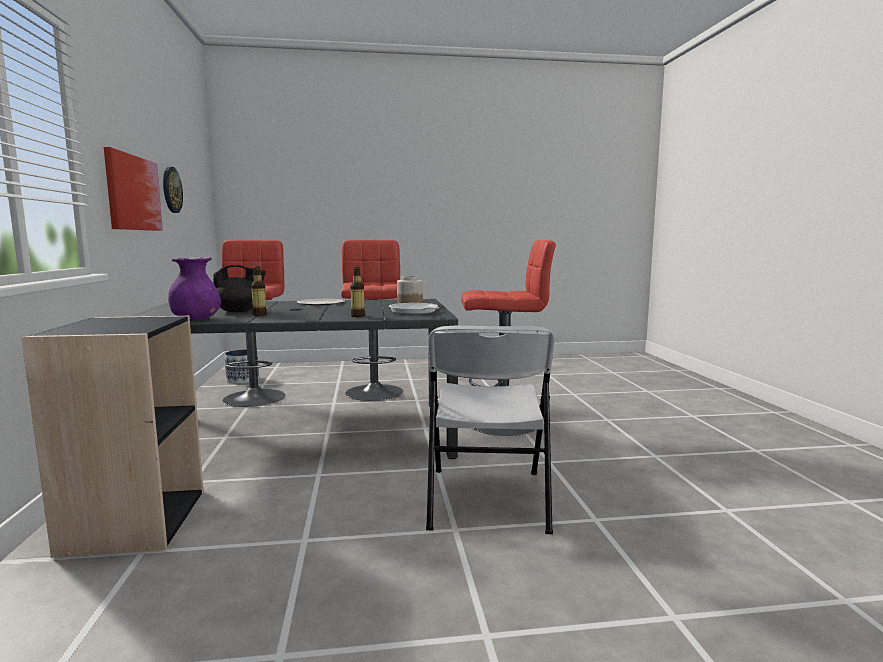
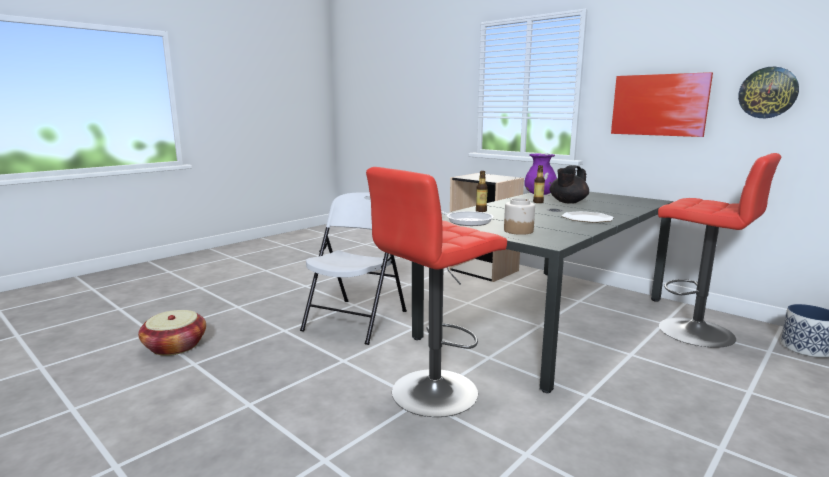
camera: 140 degrees right, 5 degrees up
red stool [341,240,403,401] -> none
white chair [426,326,555,534] -> white chair turned 60 degrees clockwise [300,192,407,345]
none -> basket [138,310,206,356]

